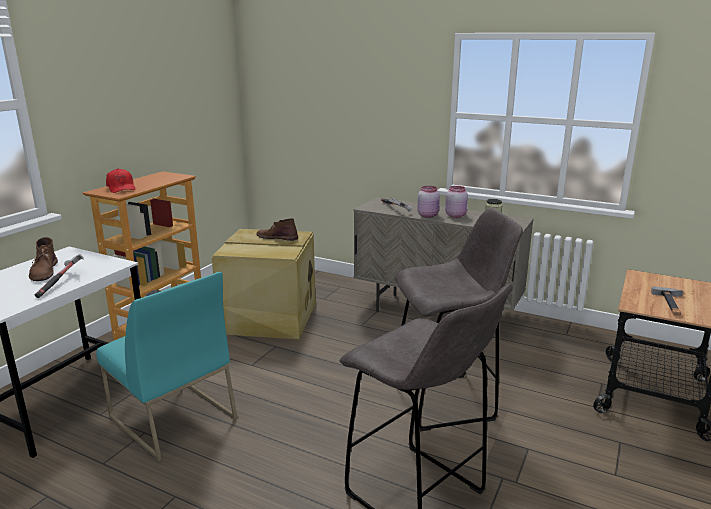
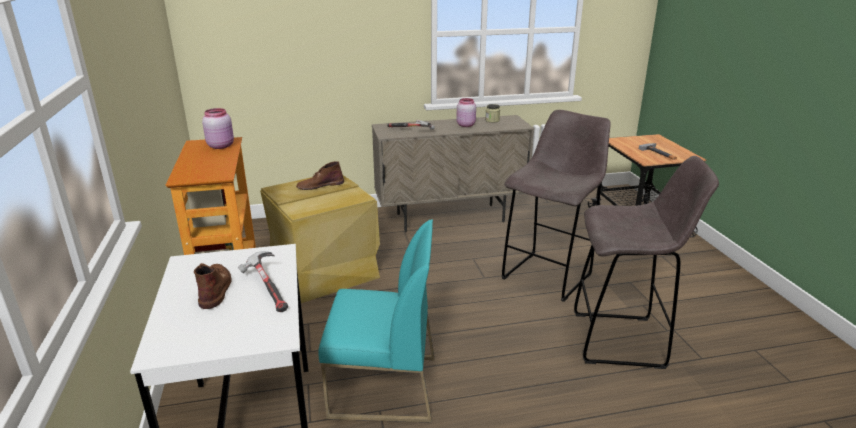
camera: 40 degrees left, 5 degrees up
brown boot [29,237,58,281] -> brown boot turned 135 degrees counterclockwise [194,263,231,309]
red cap [106,168,136,193] -> none
pink jar [417,186,440,218] -> pink jar moved to [202,108,234,149]

